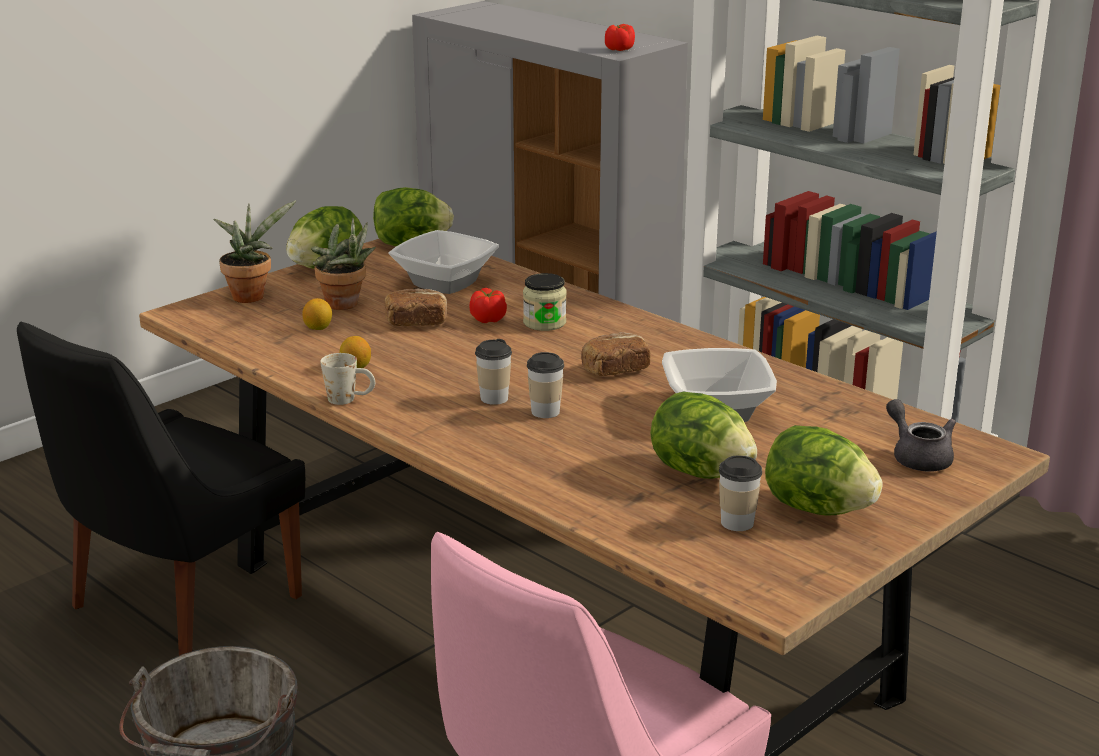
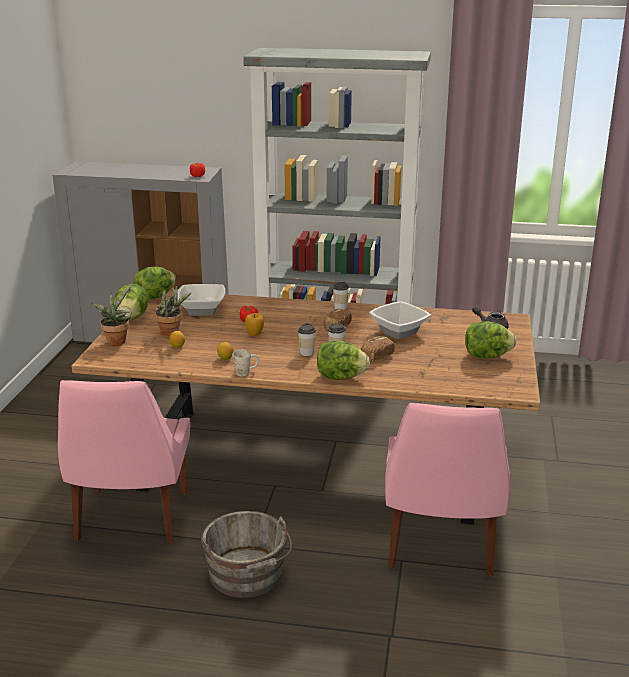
camera: 35 degrees left, 0 degrees up
black chair [17,321,305,656] -> pink chair [58,380,190,543]
bread [385,288,447,326] -> bread moved to [361,336,395,361]
jar [523,273,566,331] -> none
lettuce [650,392,757,479] -> lettuce moved to [317,341,370,380]
cup [719,455,762,531] -> cup moved to [333,282,349,310]
none -> apple [245,313,264,336]

